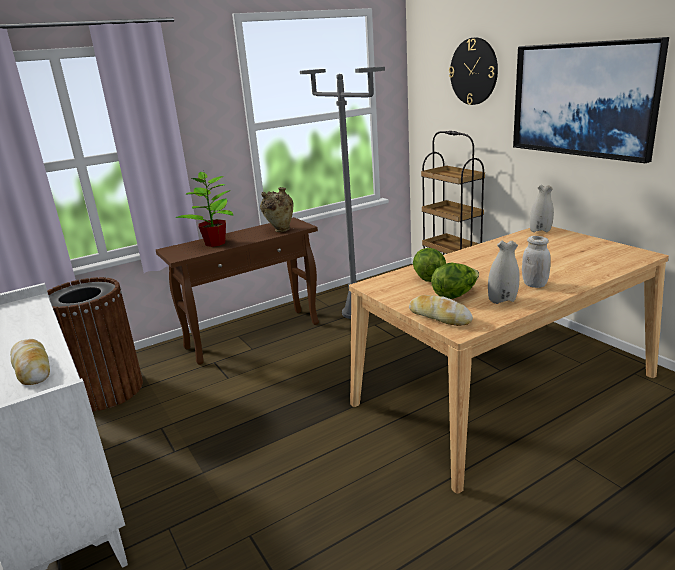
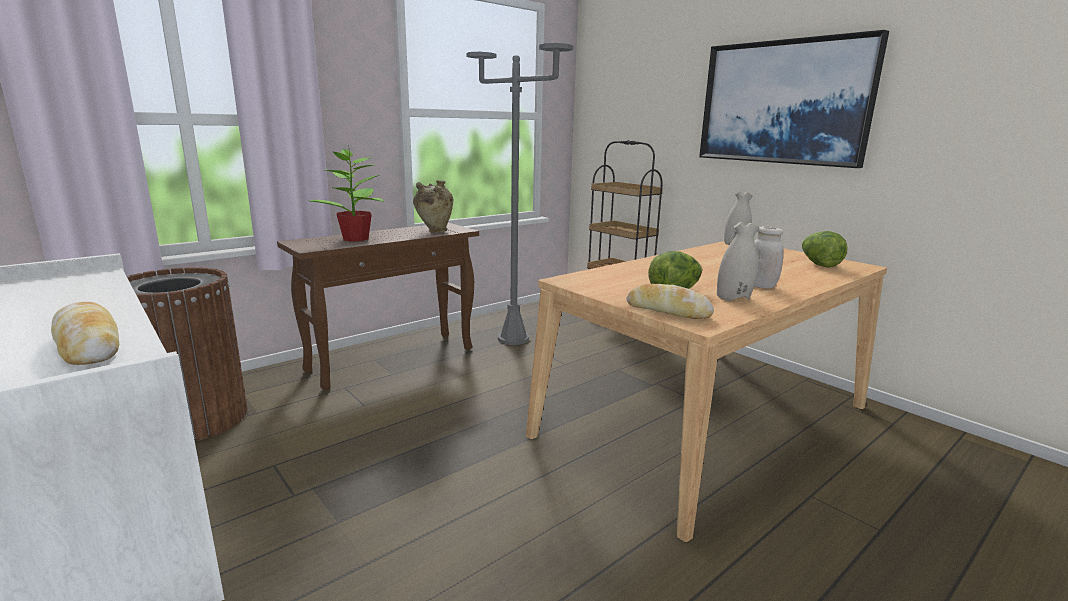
camera: 10 degrees left, 5 degrees down
lettuce [413,248,446,282] -> lettuce moved to [802,231,847,267]
wall clock [449,38,498,105] -> none

